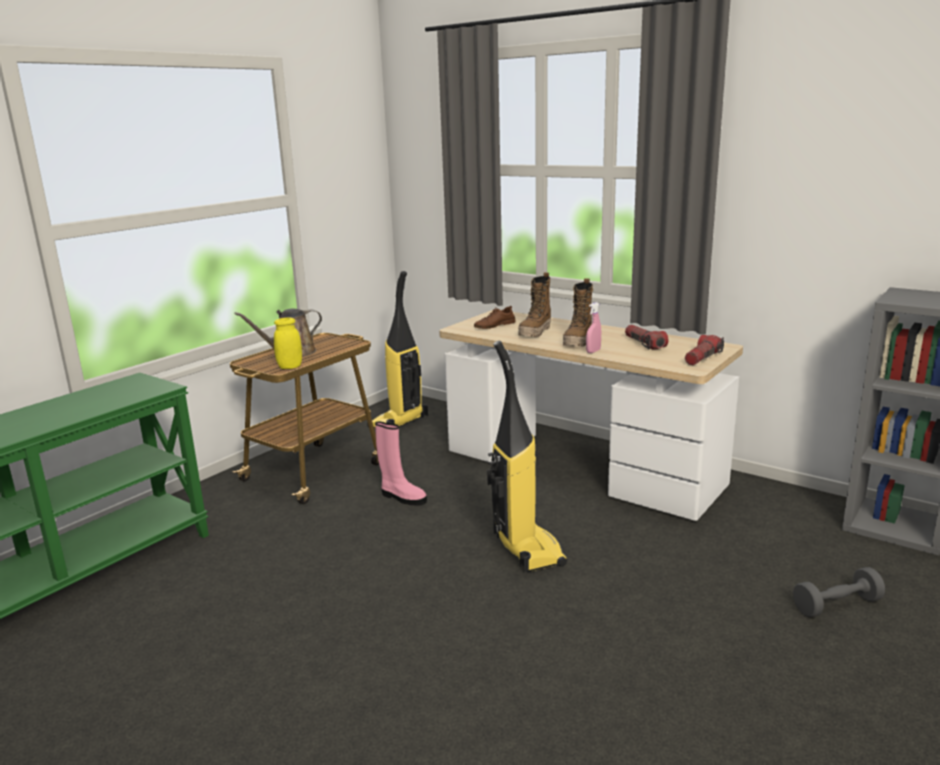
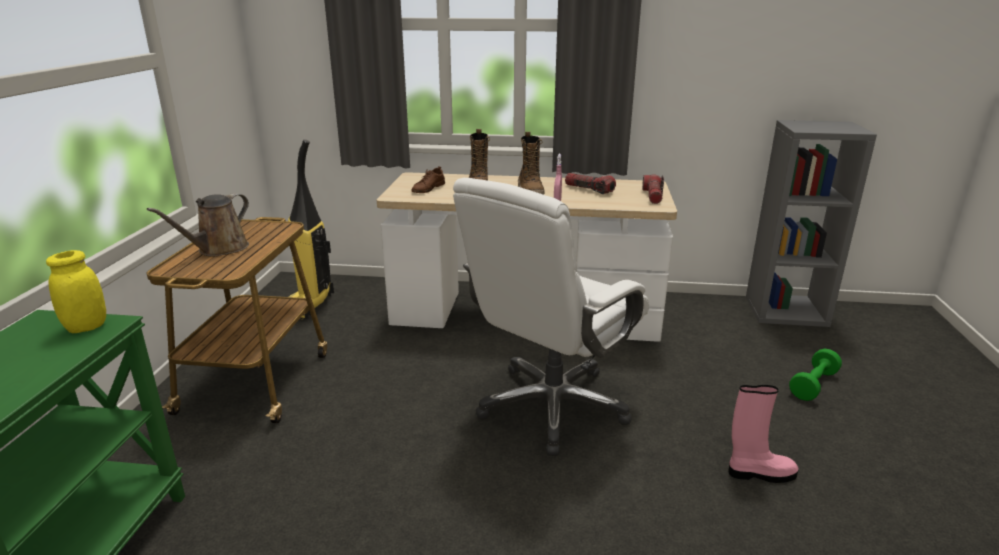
camera: 30 degrees left, 5 degrees up
yellow jar [274,317,302,369] -> yellow jar moved to [46,250,106,333]
pink boot [375,421,427,506] -> pink boot moved to [729,385,799,483]
vacuum cleaner [487,341,567,572] -> white office chair [453,178,649,456]
grey dumbbell [793,567,885,617] -> green dumbbell [789,349,842,401]

